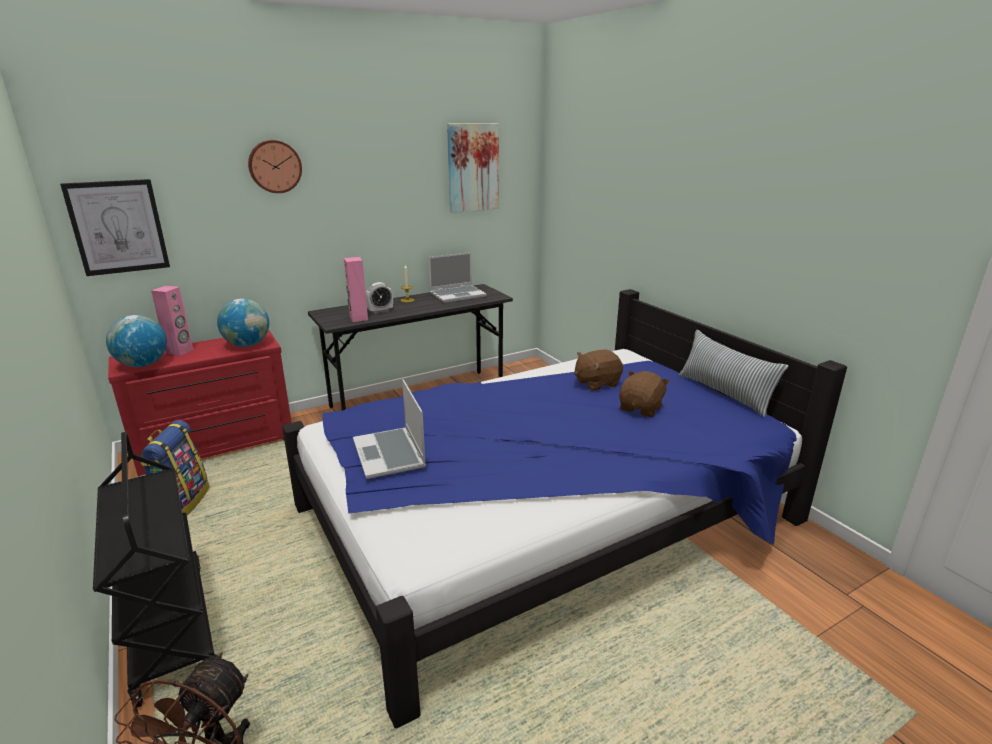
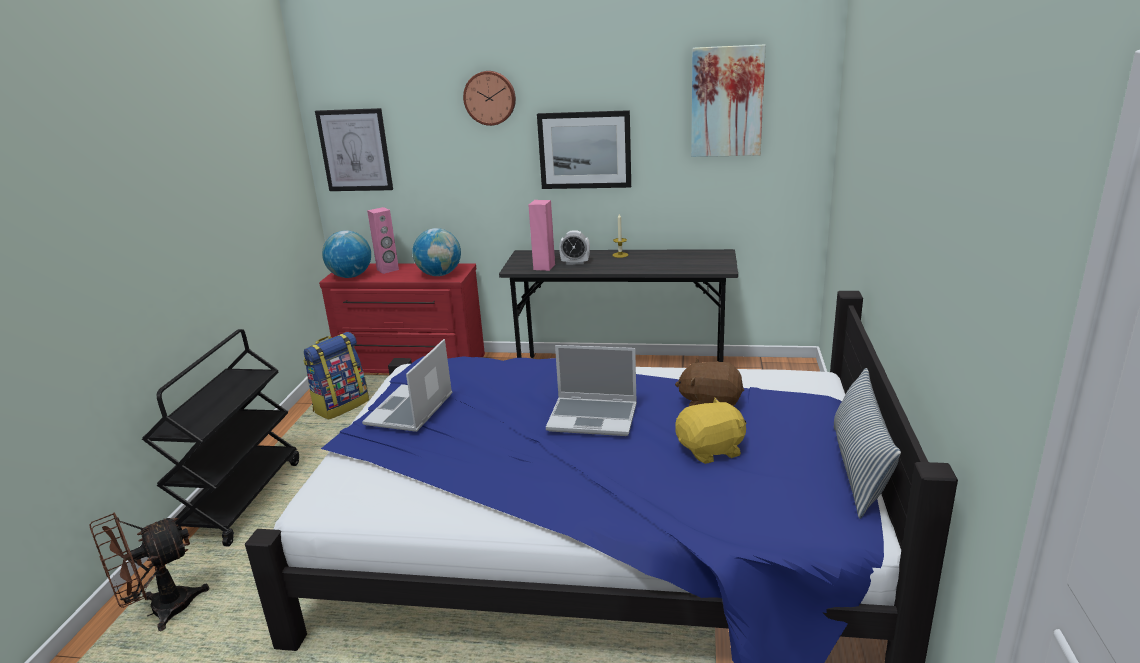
camera: 40 degrees right, 0 degrees up
laptop [428,252,487,303] -> laptop moved to [546,345,637,436]
brown plush toy [619,371,670,417] -> yellow plush toy [675,398,747,464]
none -> picture [537,110,631,189]

